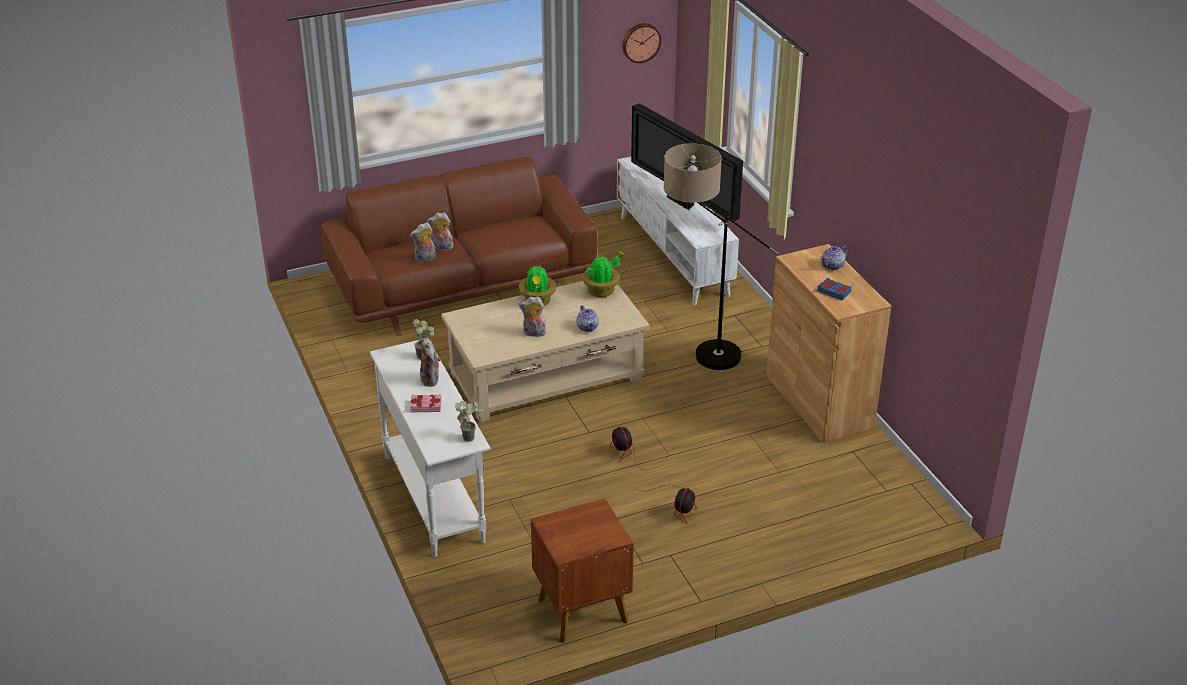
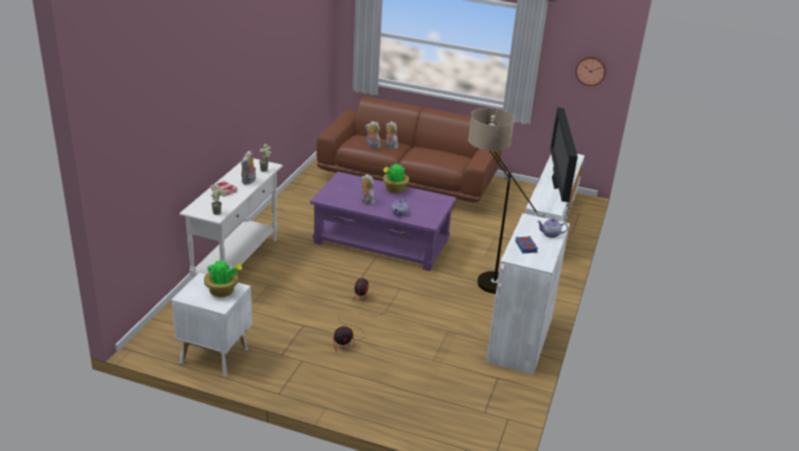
camera: 40 degrees right, 5 degrees down
beige coffee table [441,281,650,422] -> purple coffee table [310,172,456,271]
brown nightstand [531,498,634,643] -> white nightstand [171,272,252,377]
potted plant [583,251,625,297] -> potted plant moved to [204,260,242,297]
brown cabinet [766,244,891,443] -> white cabinet [486,213,570,375]

